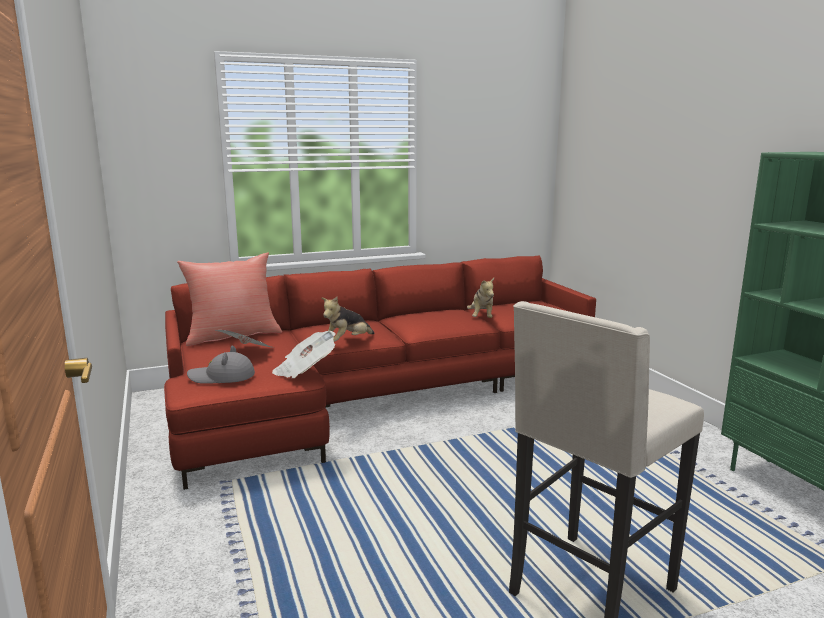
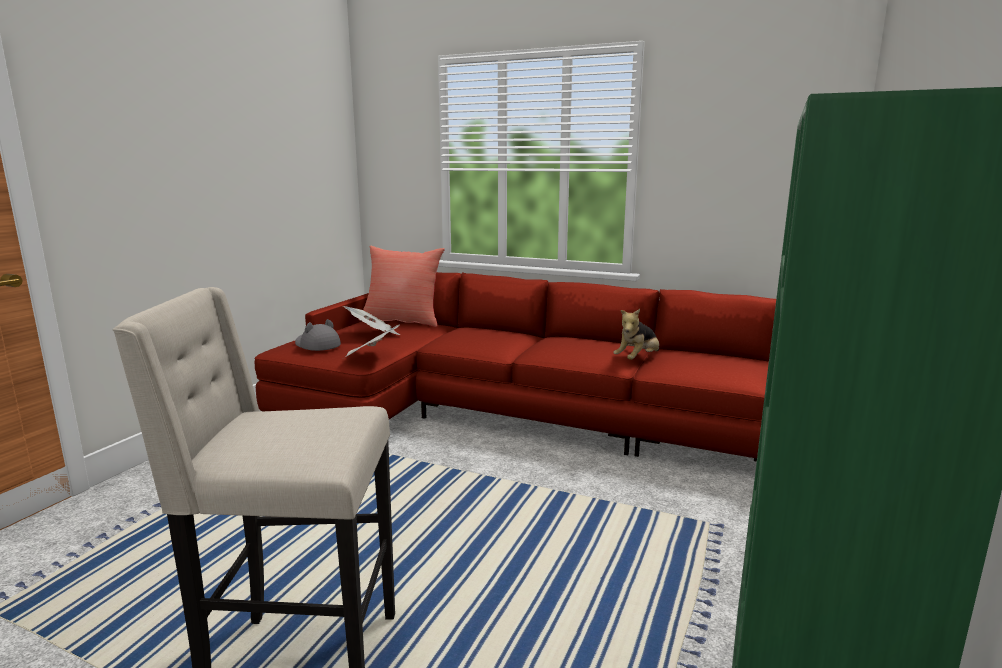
camera: 45 degrees right, 0 degrees up
plush toy [321,297,375,342] -> none

